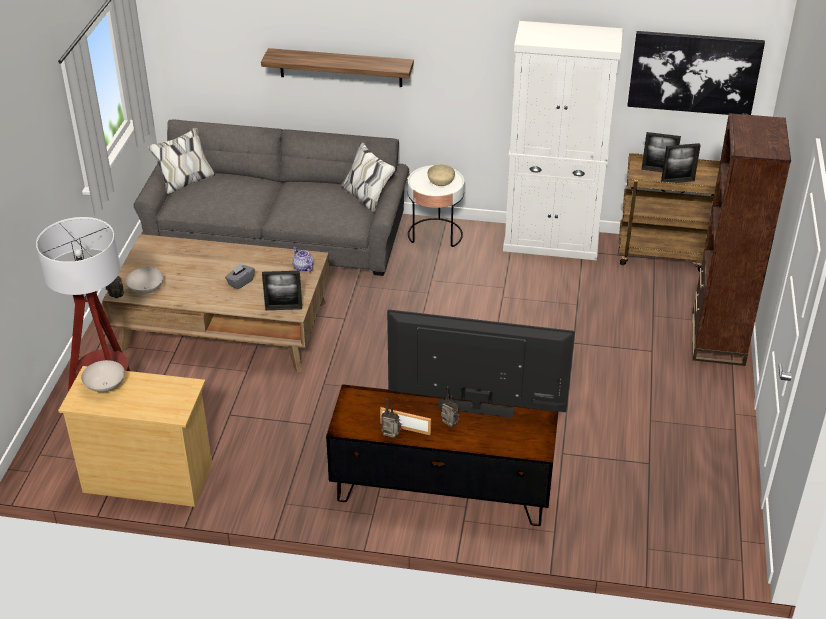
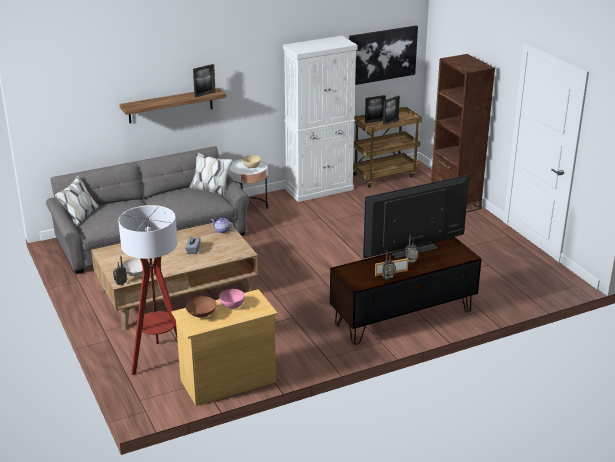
camera: 35 degrees left, 10 degrees down
white bowl [81,360,125,392] -> brown bowl [185,296,217,317]
picture frame [262,271,302,310] -> picture frame moved to [193,64,216,97]
none -> pink bowl [219,289,245,309]

